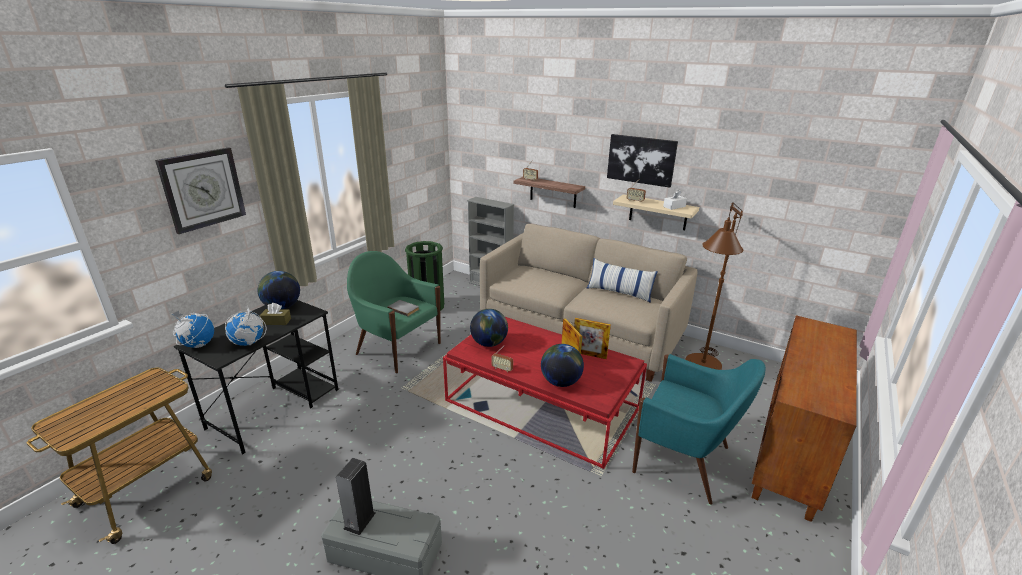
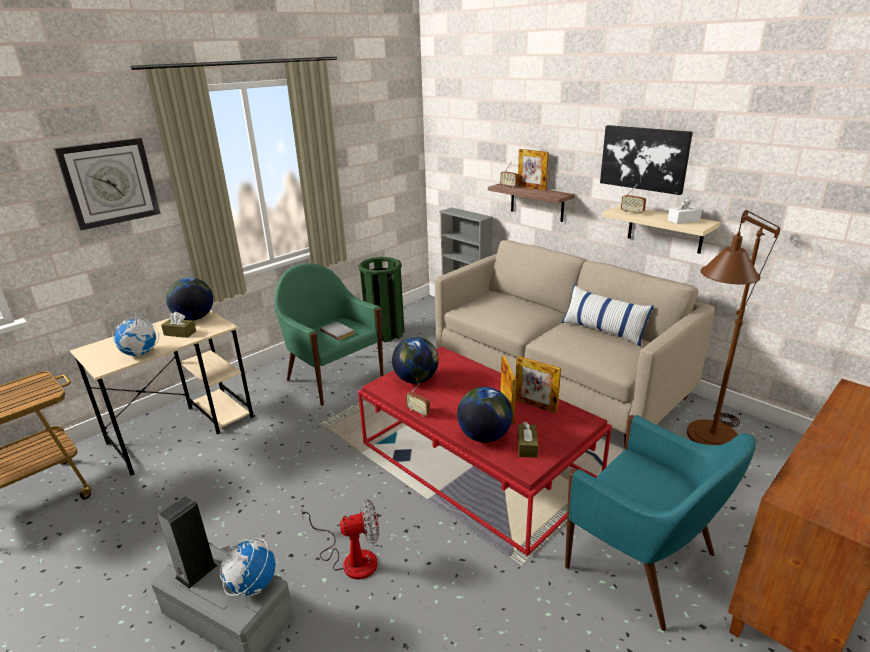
camera: 15 degrees right, 0 degrees up
globe [171,311,214,348] -> globe moved to [219,538,276,597]
black desk [174,300,339,455] -> beige desk [70,310,254,476]
none -> fan [301,499,379,579]
none -> picture frame [518,149,549,191]
none -> brown tissue box [518,422,538,458]

